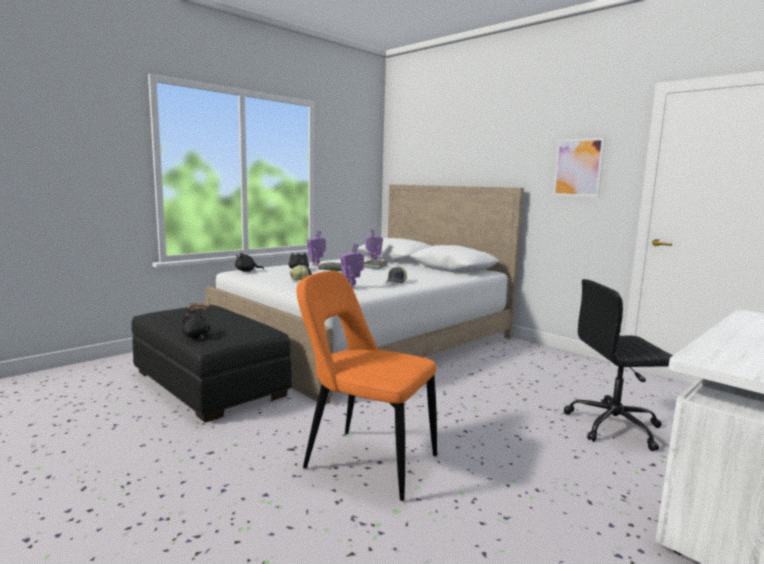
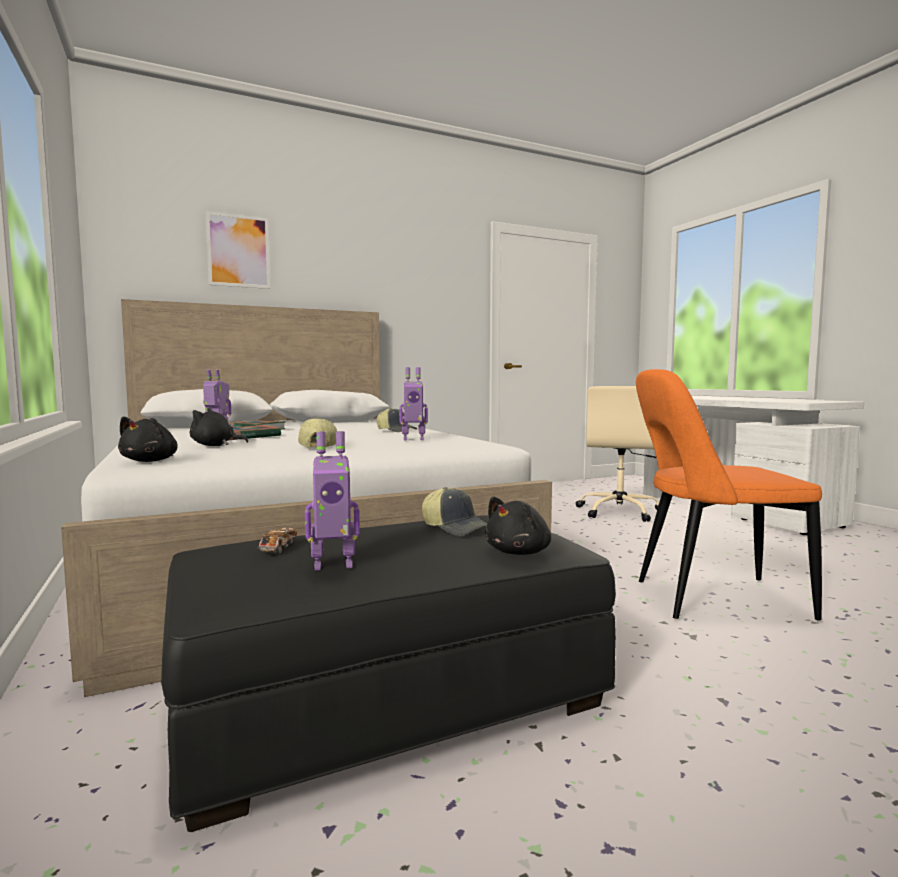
camera: 70 degrees left, 5 degrees down
orange chair [296,271,437,501] -> orange chair turned 45 degrees clockwise [636,369,822,620]
toy robot [307,230,326,267] -> toy robot moved to [305,431,360,570]
picture [553,137,605,197] -> picture moved to [205,211,271,289]
black office chair [564,279,673,451] -> beige office chair [576,386,659,522]
none -> cap [422,487,487,536]

